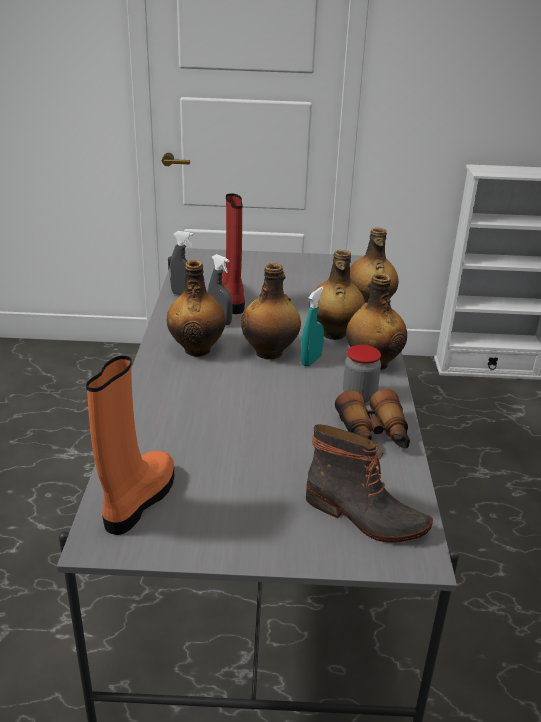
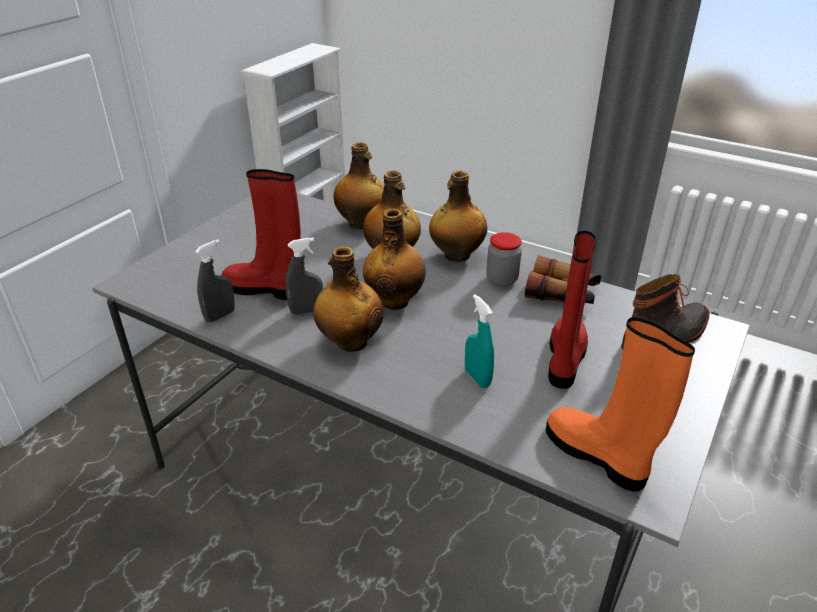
camera: 60 degrees left, 5 degrees up
turquoise spray bottle [301,287,324,367] -> turquoise spray bottle moved to [465,294,494,388]
none -> red boot [548,231,596,389]

